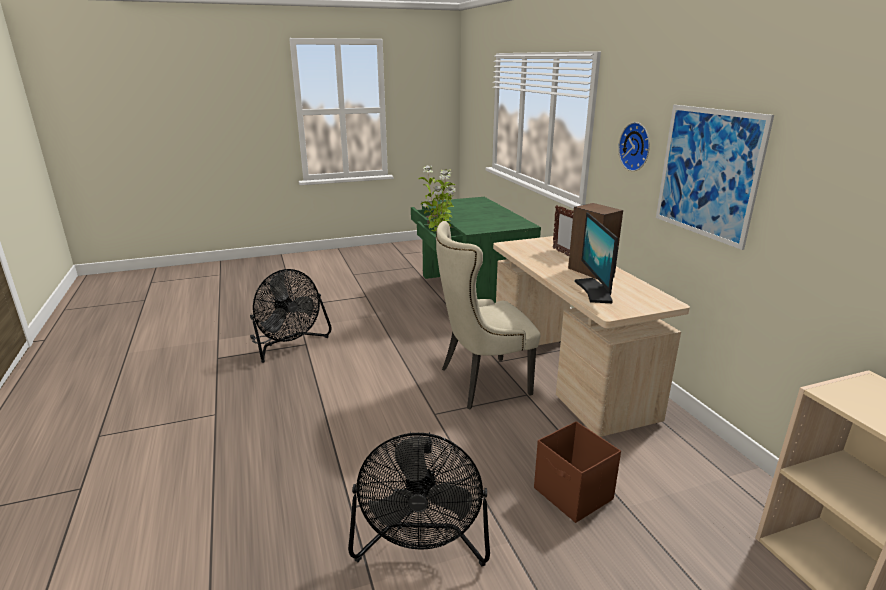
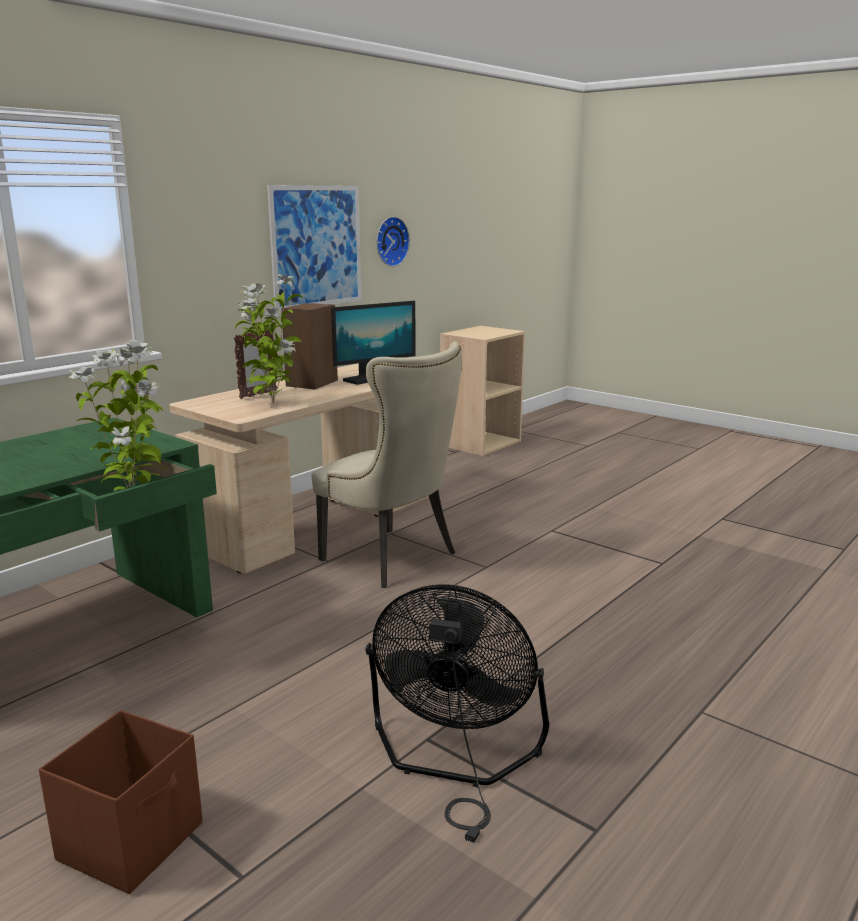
camera: 120 degrees left, 5 degrees down
black fan [348,431,490,567] -> none
brown storage box [534,421,621,523] -> brown storage box moved to [39,710,203,894]
wall clock [618,122,650,171] -> wall clock moved to [377,216,410,267]
none -> potted plant [235,274,302,404]

